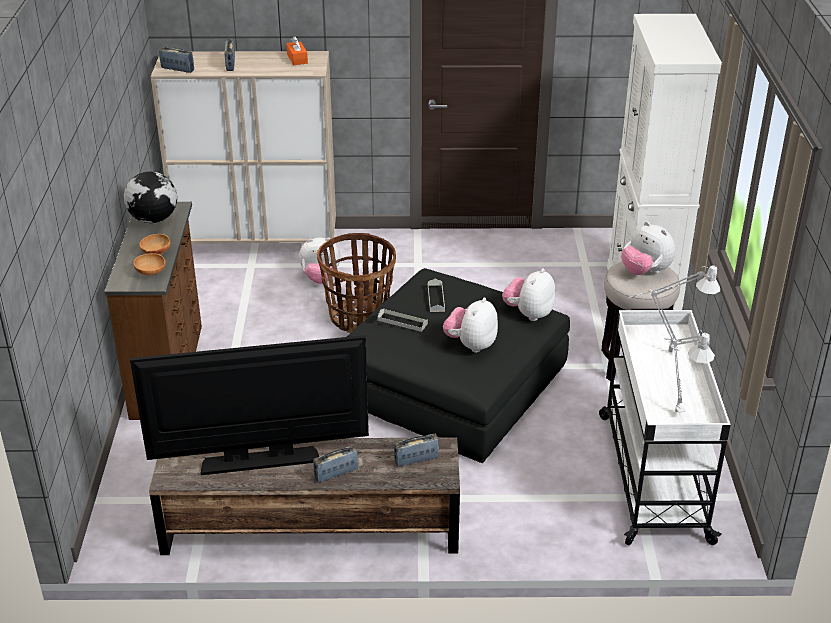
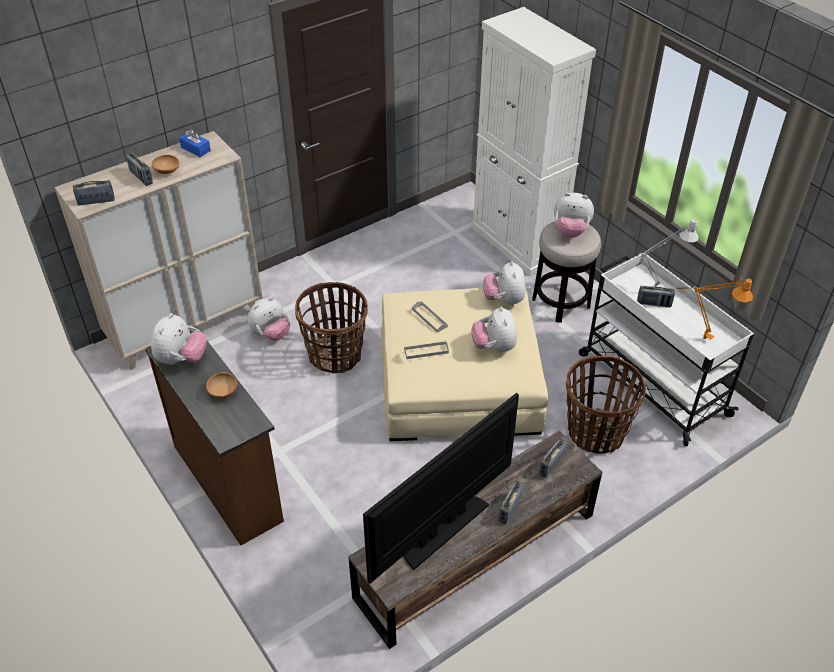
camera: 35 degrees left, 10 degrees up
globe [124,172,177,223] -> plush toy [151,313,207,365]
brown bowl [133,253,166,275] -> brown bowl moved to [152,155,179,174]
orange tissue box [286,36,308,65] -> blue tissue box [179,129,211,157]
black ottoman [347,268,570,463] -> beige ottoman [381,288,548,441]
grey table lamp [664,330,715,415] -> orange table lamp [676,278,753,340]
none -> basket [566,355,646,454]
none -> radio [637,286,675,307]

